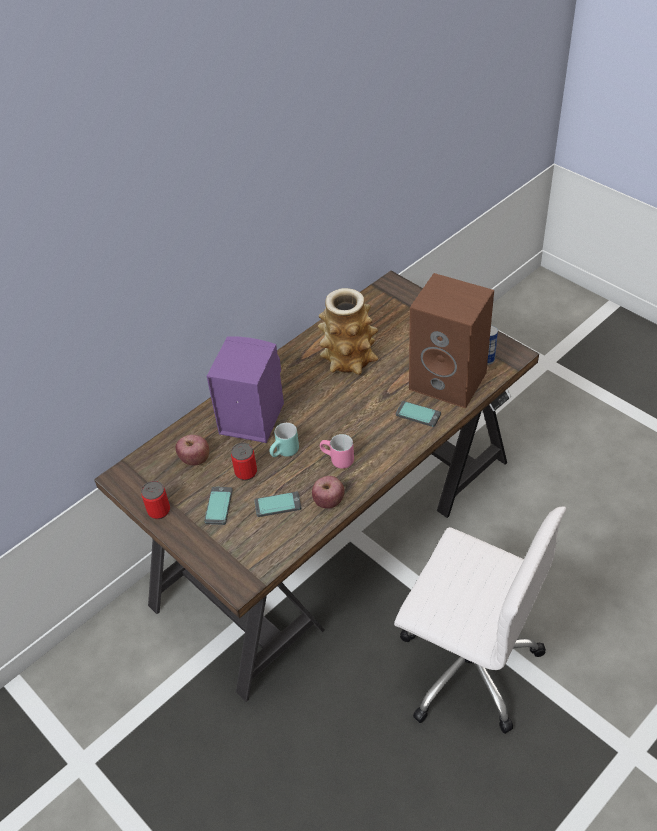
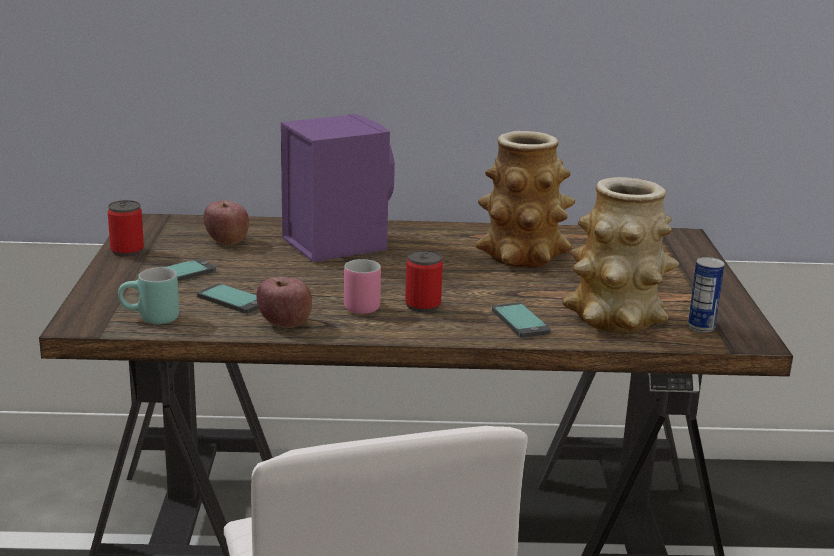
camera: 40 degrees right, 25 degrees down
can [231,443,257,480] -> can moved to [405,250,443,312]
turquoise mug [269,423,299,457] -> turquoise mug moved to [118,267,179,324]
brown speaker [409,273,494,409] -> vase [562,177,679,333]

